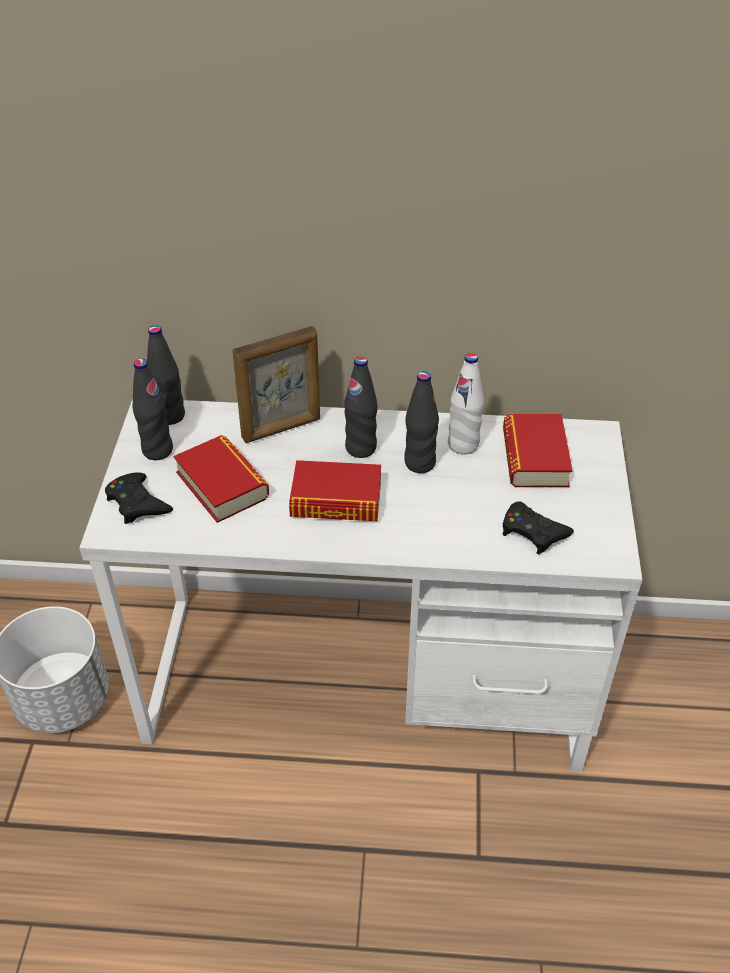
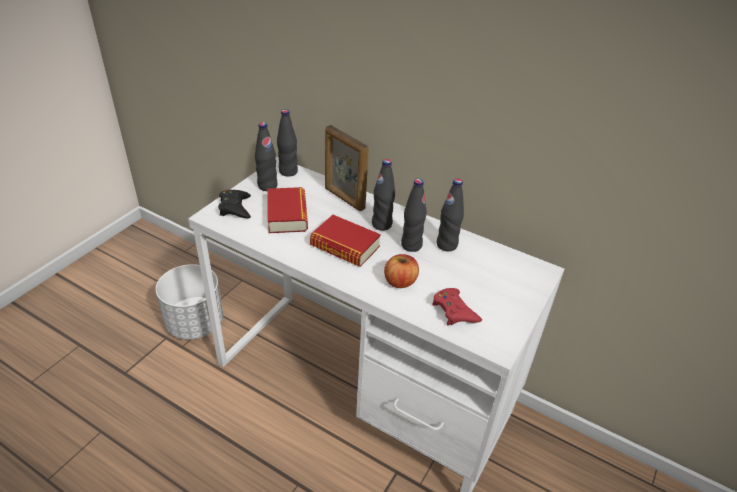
camera: 25 degrees right, 5 degrees down
picture frame [233,326,320,443] -> picture frame turned 45 degrees clockwise [325,125,369,212]
white bottle [448,353,484,455] -> black bottle [437,179,464,252]
book [503,414,573,487] -> none
black game controller [503,501,574,555] -> red game controller [432,288,482,325]
none -> apple [384,254,419,288]

